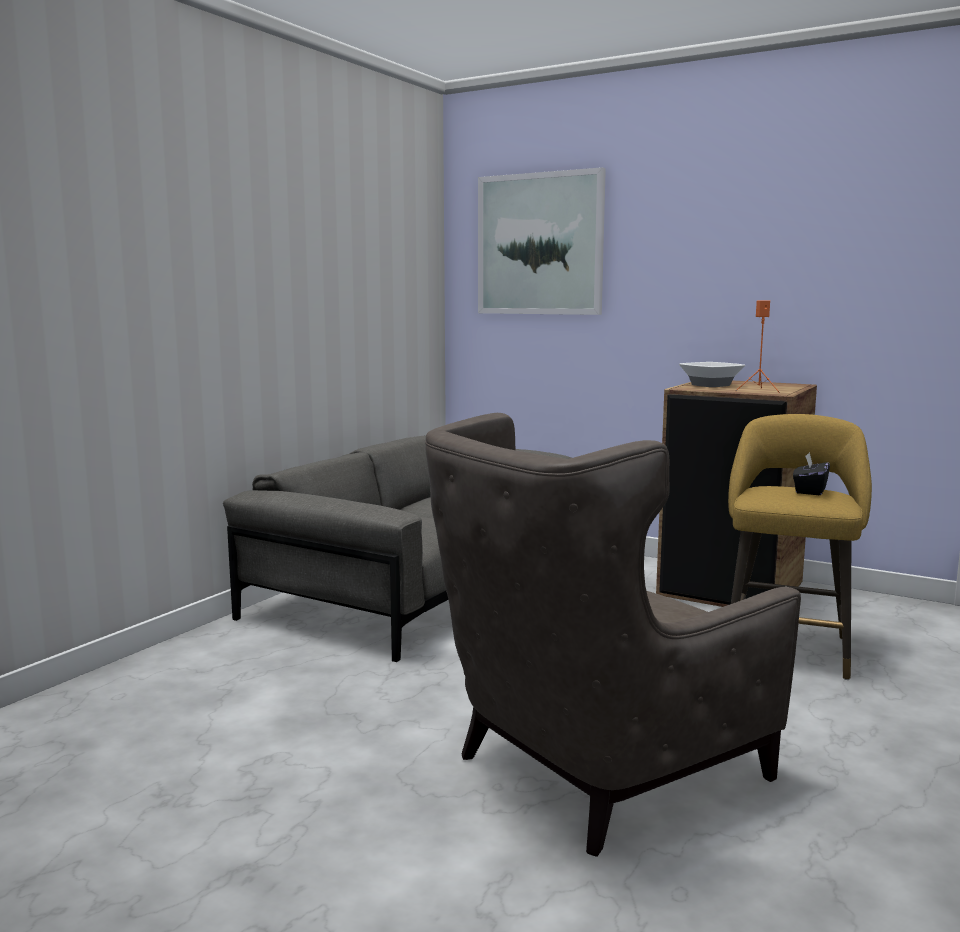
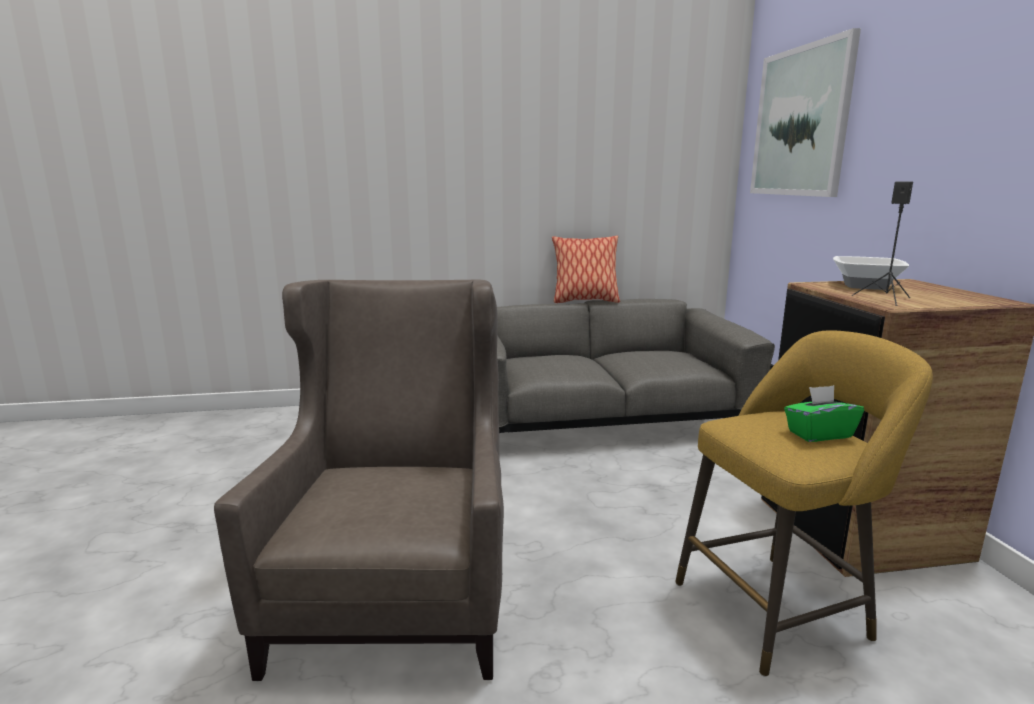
camera: 50 degrees right, 5 degrees up
grey armchair [425,413,801,857] -> grey armchair turned 75 degrees clockwise [214,280,504,681]
orange speaker [737,300,780,393] -> black speaker [851,182,913,306]
black tissue box [793,452,830,495] -> green tissue box [784,385,864,442]
none -> pillow [552,236,620,303]

